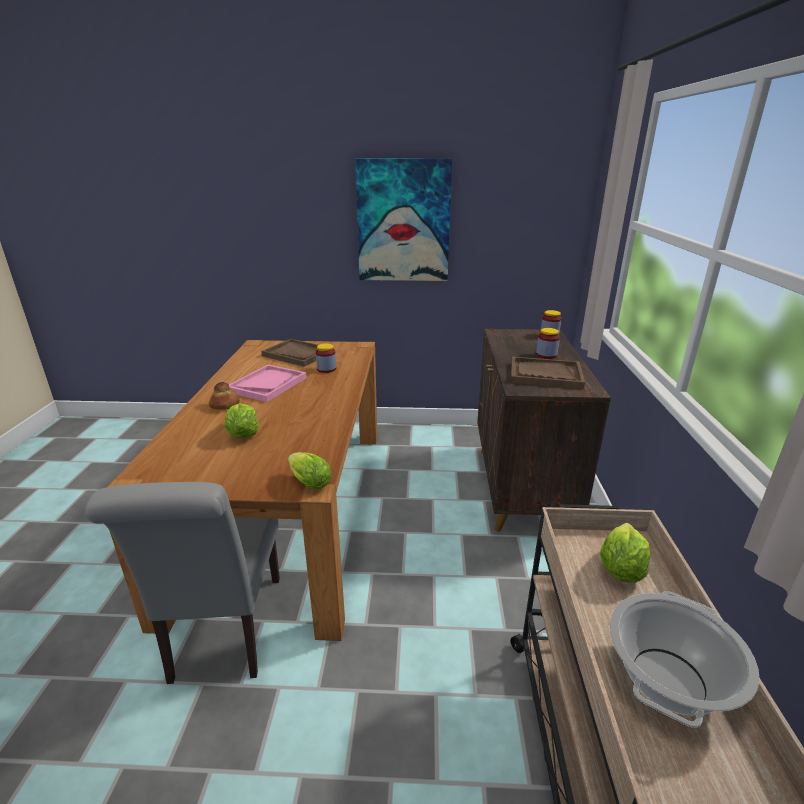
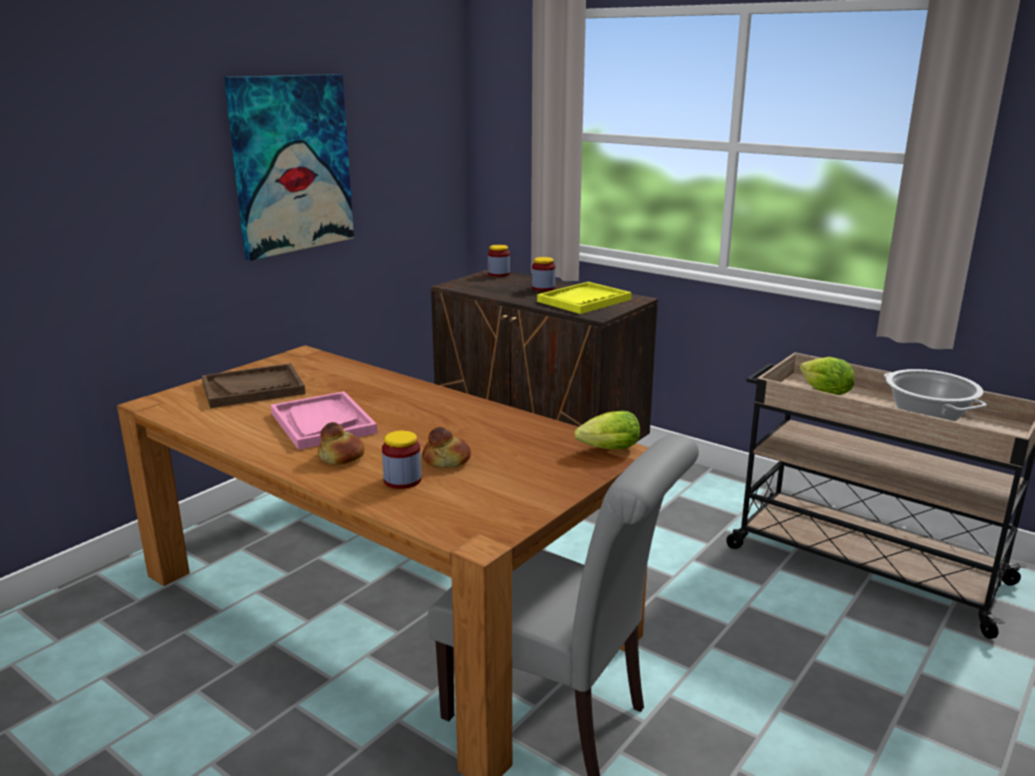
camera: 55 degrees left, 5 degrees down
lettuce [224,403,259,438] -> bread [422,427,471,468]
jar [316,343,336,373] -> jar moved to [382,431,422,489]
brown tray [511,357,585,389] -> yellow tray [537,282,632,314]

